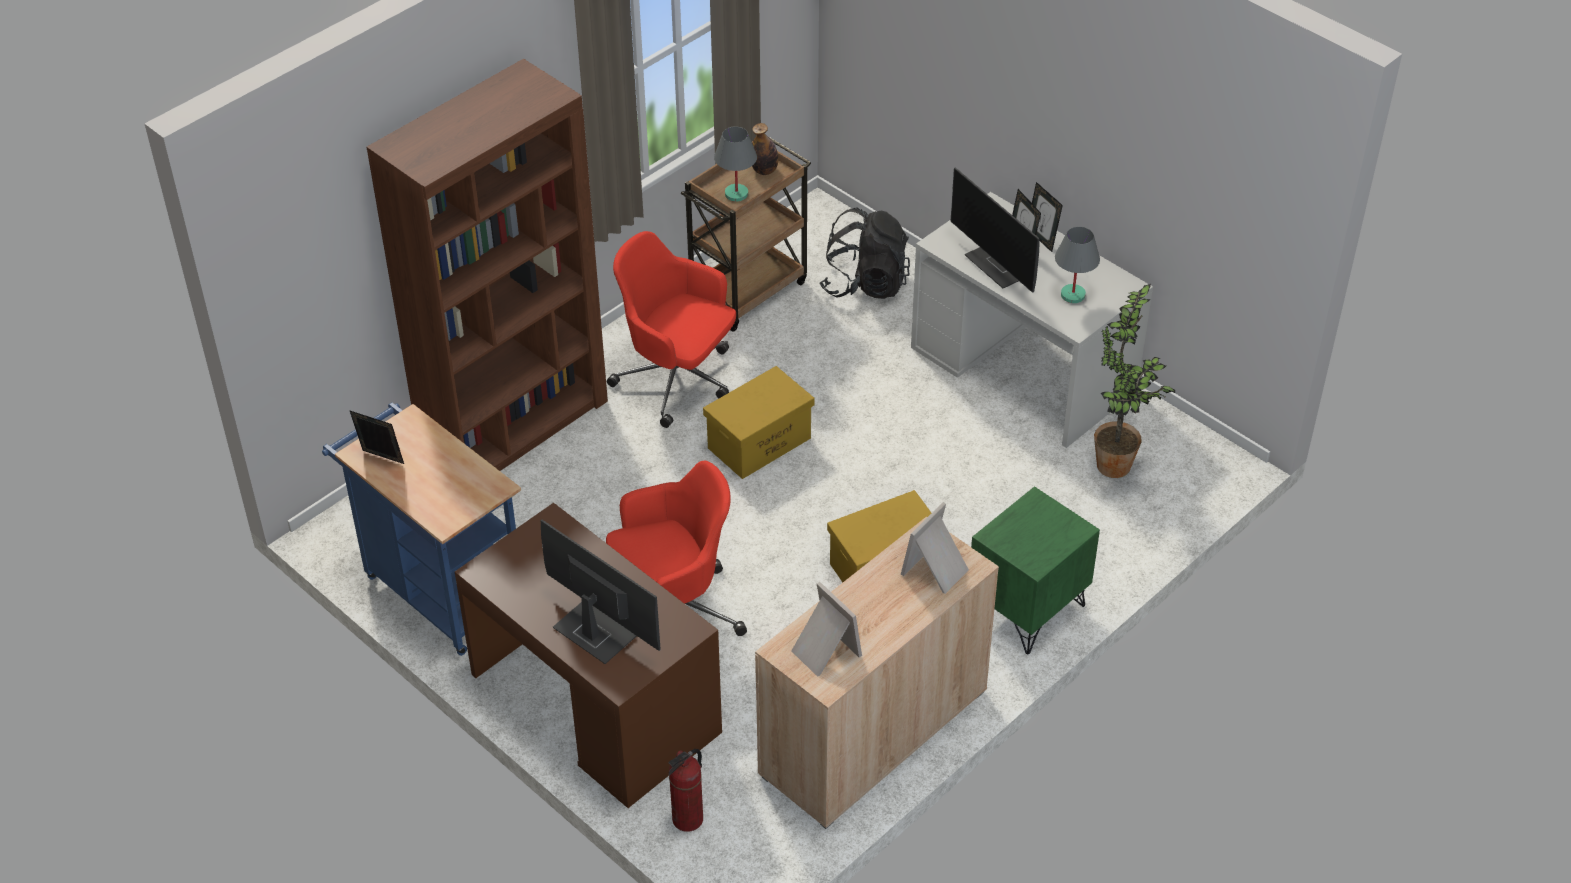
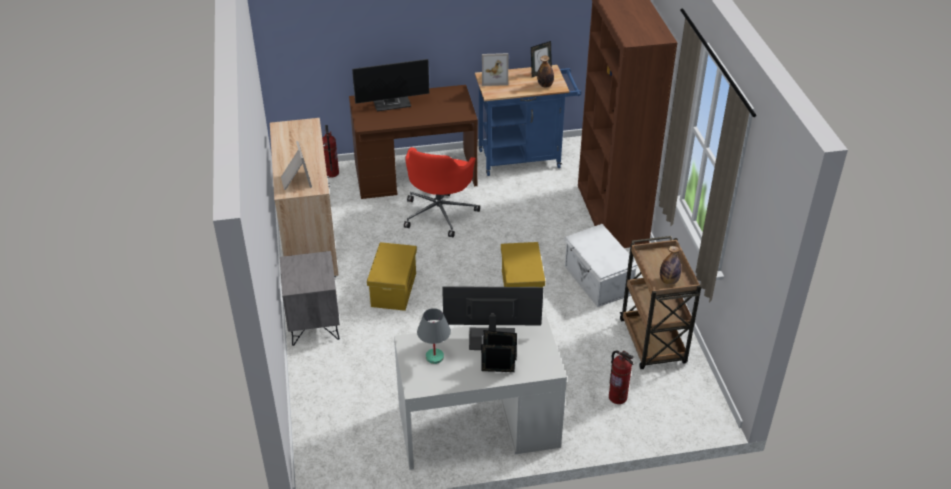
camera: 125 degrees right, 5 degrees down
red office chair [607,231,736,428] -> white storage box [563,224,638,307]
grey table lamp [714,126,757,202] -> none
picture frame [791,582,862,677] -> picture frame moved to [482,53,509,86]
black backpack [819,207,910,299] -> fire extinguisher [609,350,634,404]
green nightstand [971,486,1100,654] -> grey nightstand [280,251,340,346]
potted plant [1094,284,1175,478] -> none
none -> bottle [537,55,554,88]

